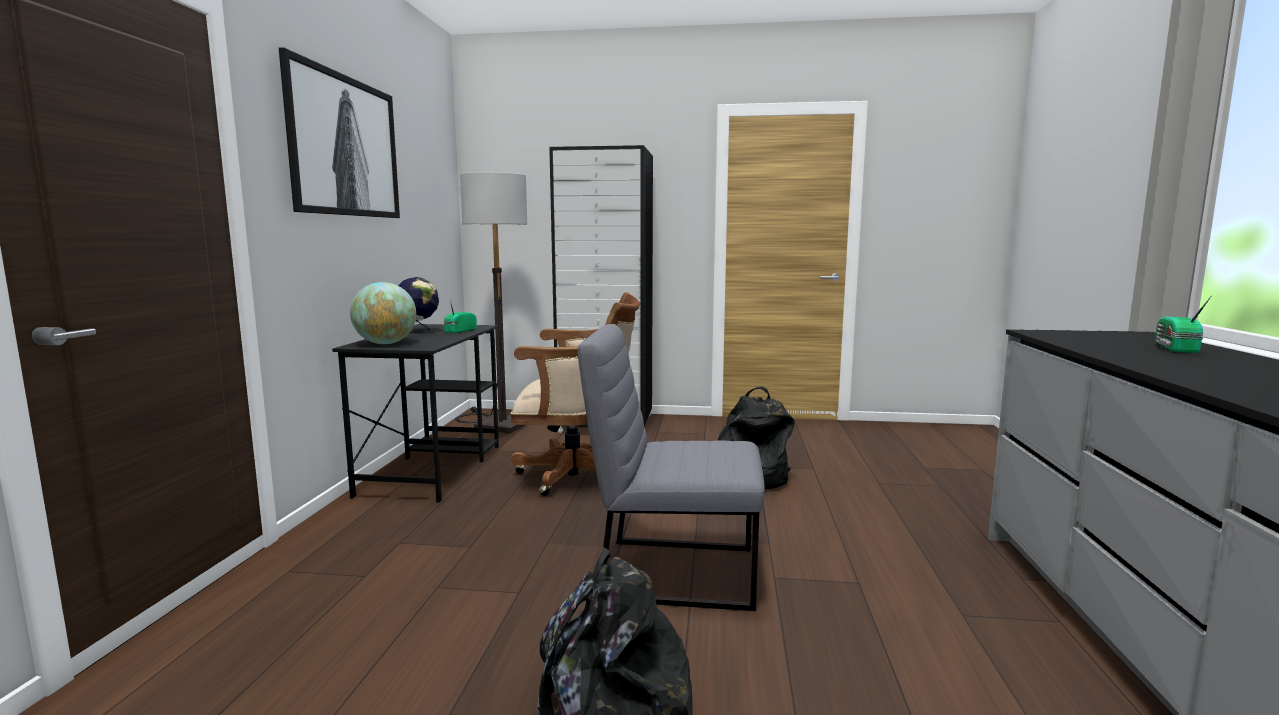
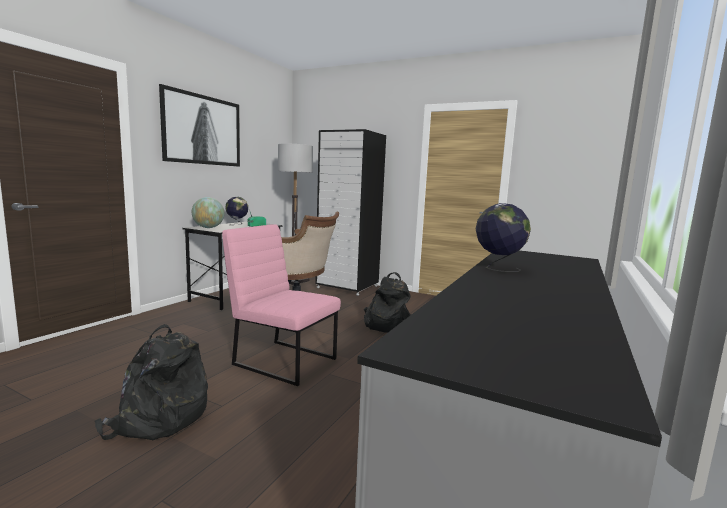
camera: 20 degrees right, 0 degrees up
grey chair [578,324,765,611] -> pink chair [222,224,341,386]
radio [1155,297,1211,353] -> none
none -> globe [476,203,531,272]

